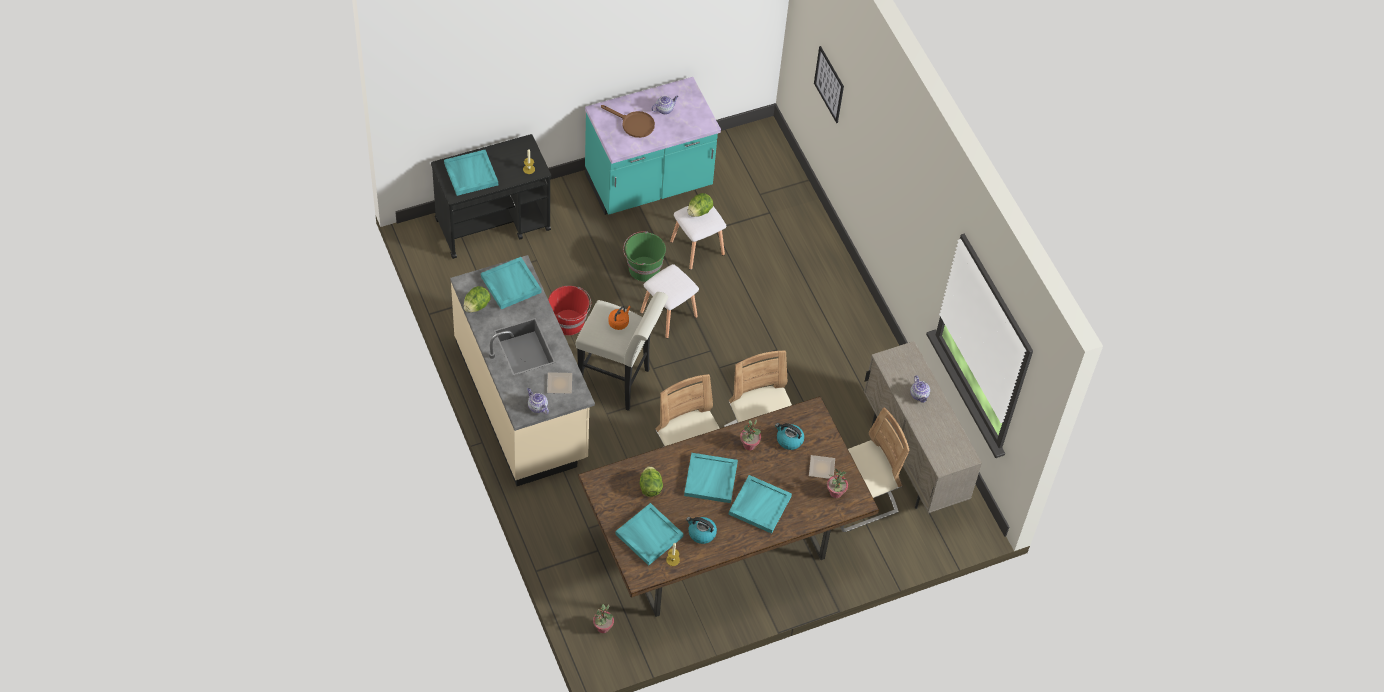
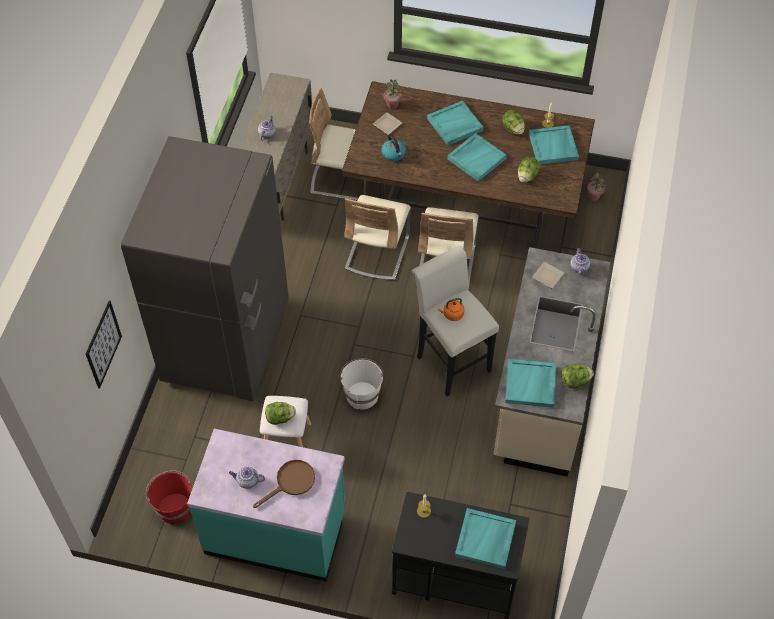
camera: 140 degrees left, 0 degrees up
red bucket [548,286,591,335] -> red bucket moved to [146,470,192,525]
brown frying pan [601,105,655,138] -> brown frying pan turned 75 degrees clockwise [253,460,315,508]
green bucket [623,231,666,282] -> none
white stool [640,264,699,338] -> white bucket [340,358,383,410]
kettle [686,517,717,544] -> lettuce [502,110,525,135]
potted plant [740,420,761,451] -> none
none -> grey fridge [121,136,289,401]

